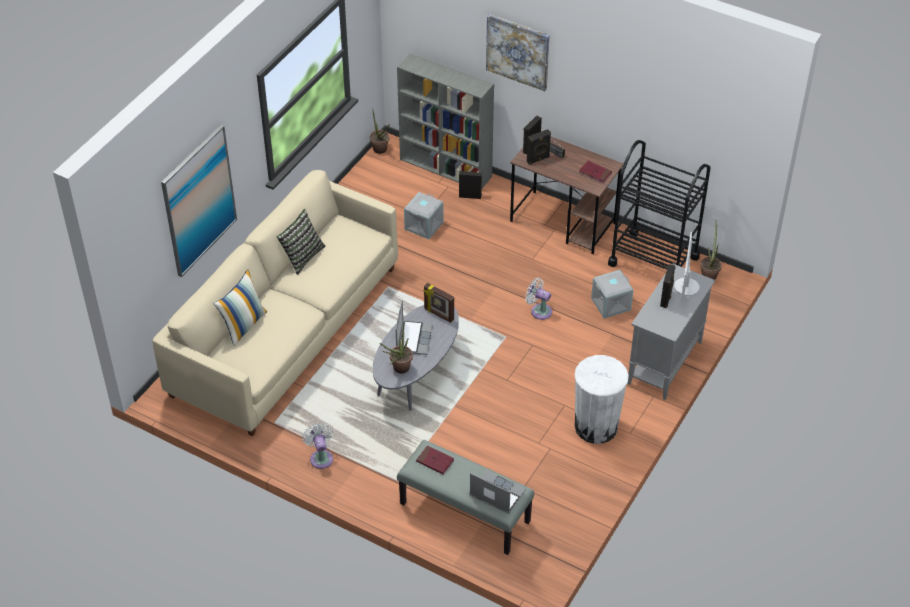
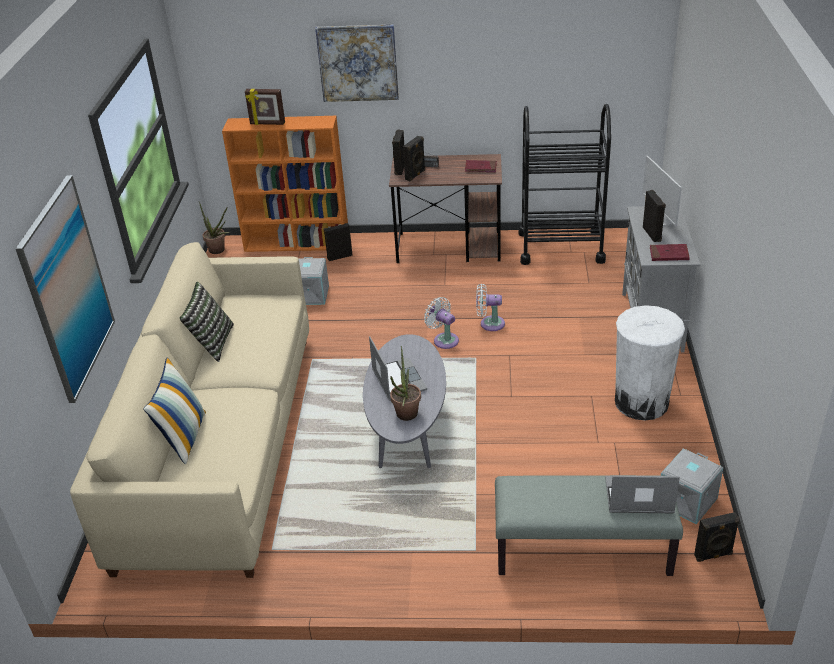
camera: 25 degrees left, 10 degrees down
white fan [302,423,333,469] -> white fan moved to [424,297,459,349]
grey bookcase [397,53,494,188] -> orange bookcase [222,116,348,252]
red book [416,446,454,474] -> red book moved to [650,244,690,261]
picture frame [424,283,454,323] -> picture frame moved to [245,89,285,125]
grey storage box [591,270,633,318] -> grey storage box moved to [661,448,723,524]
potted plant [700,220,722,280] -> none
none -> black speaker [694,512,740,562]

